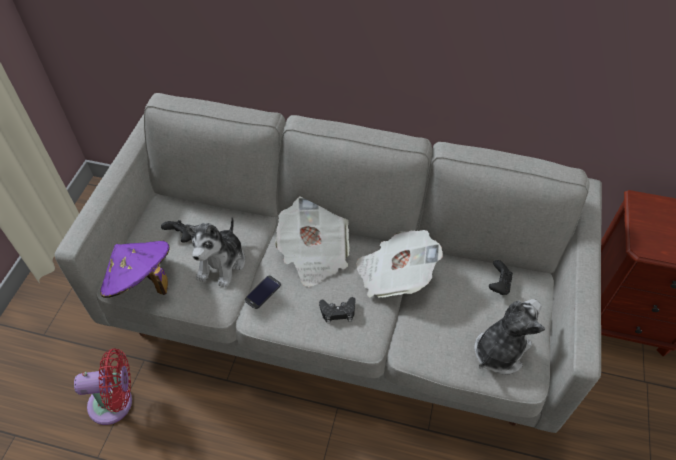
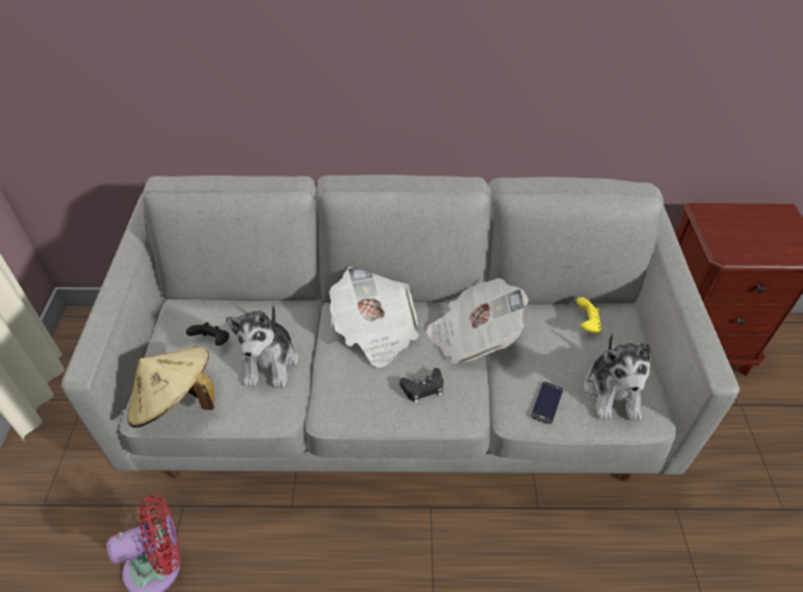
camera: 15 degrees left, 5 degrees down
purple hat [100,240,170,298] -> beige hat [127,346,215,428]
phone [245,275,281,309] -> phone moved to [531,381,563,424]
plush toy [474,299,545,375] -> plush toy turned 150 degrees clockwise [584,333,650,420]
black game controller [489,260,513,295] -> yellow game controller [576,297,602,334]

